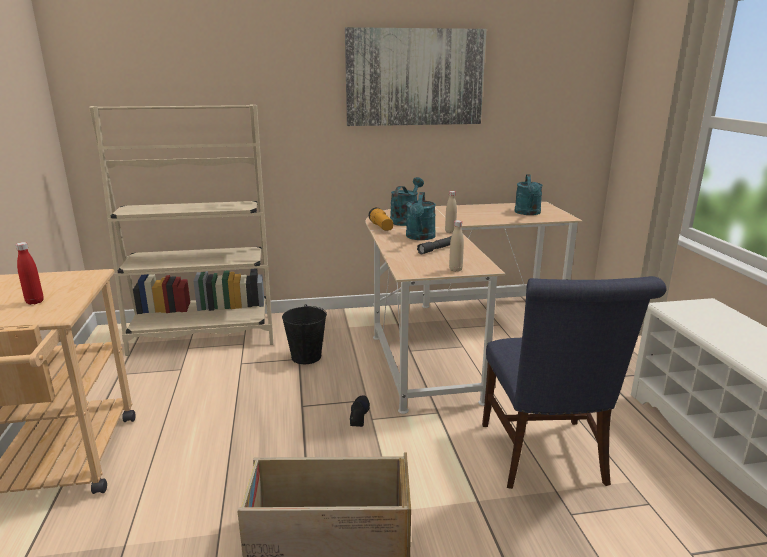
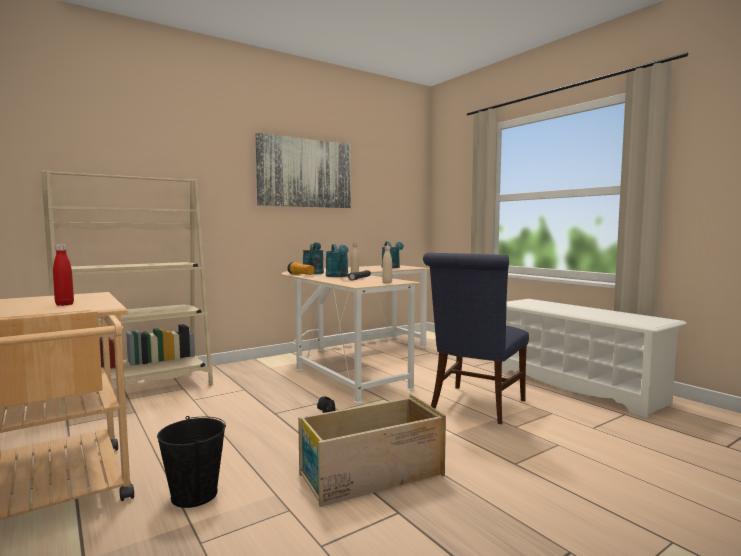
camera: 25 degrees left, 15 degrees down
black bucket [282,304,327,364] -> black bucket moved to [157,416,226,508]
blue chair [482,276,667,489] -> blue chair turned 60 degrees clockwise [423,252,529,424]

